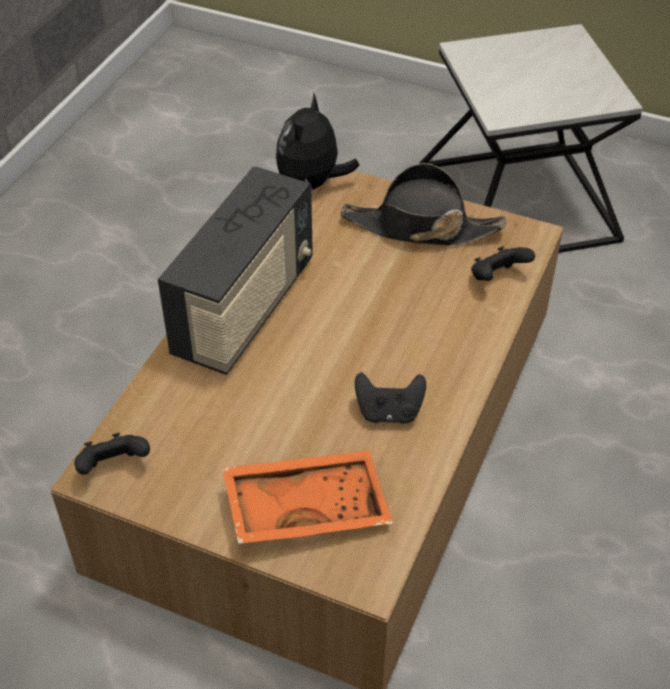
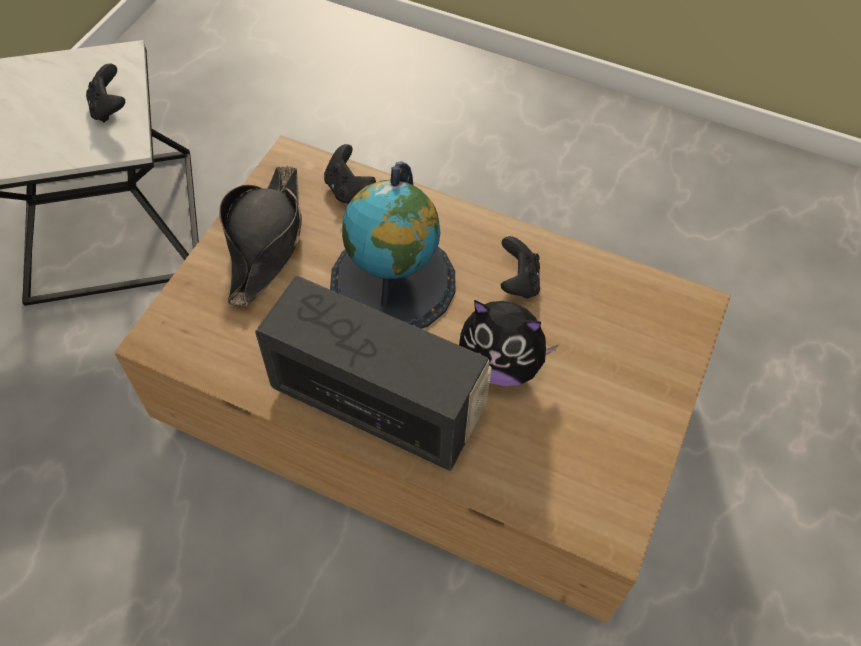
camera: 90 degrees left, 10 degrees up
black game controller [74,433,150,475] -> black game controller moved to [86,63,125,123]
orange tray [222,450,393,544] -> none
plush toy [276,92,360,194] -> plush toy moved to [459,300,559,386]
none -> globe [330,161,455,329]

